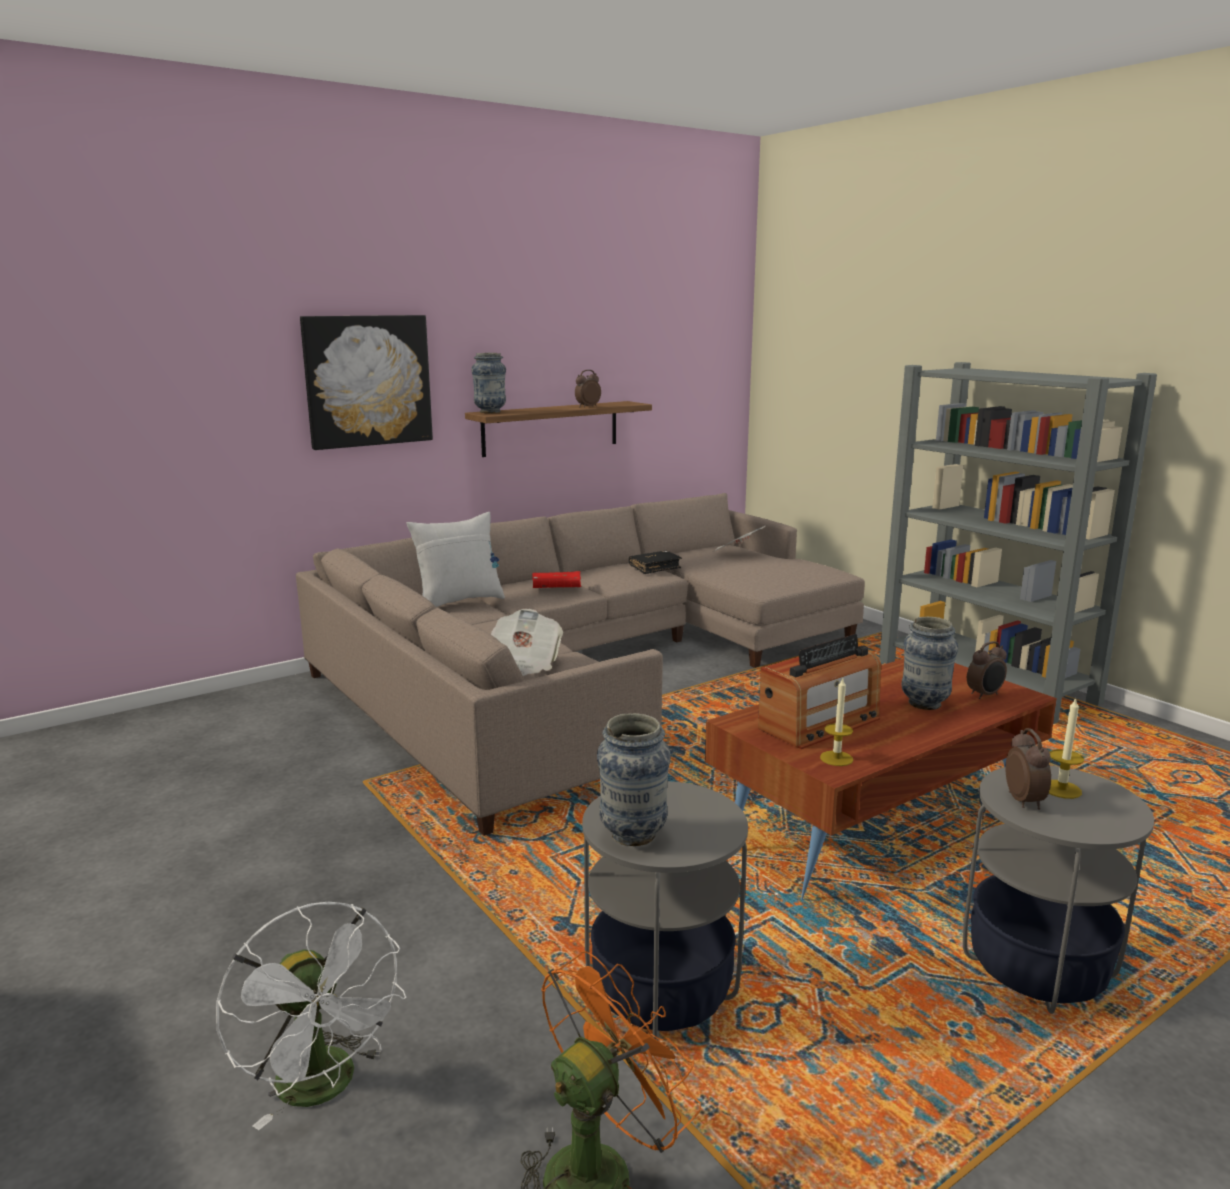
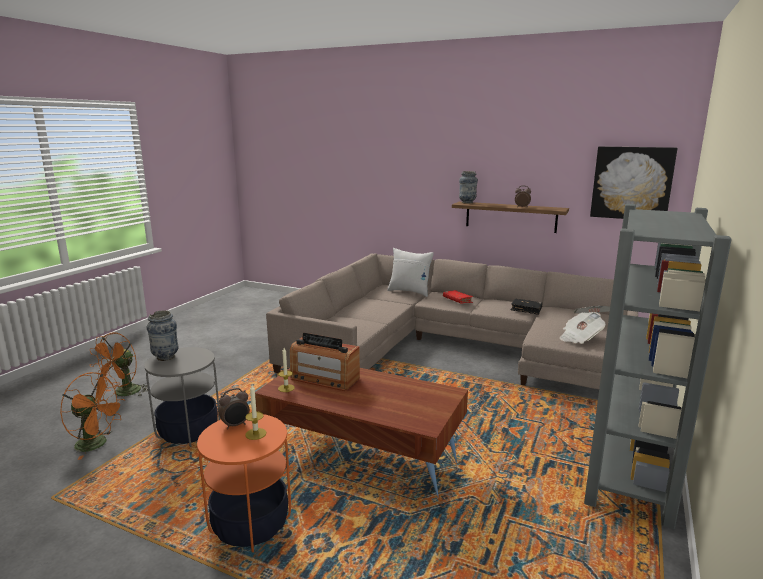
camera: 60 degrees right, 0 degrees up
white fan [215,902,406,1130] -> orange fan [90,332,148,396]
picture [300,315,433,450] -> picture moved to [590,146,677,219]
newspaper [491,609,563,676] -> newspaper moved to [559,312,605,344]
vase [901,617,958,710] -> none
grey side table [963,765,1154,1014] -> orange side table [197,414,291,553]
alarm clock [967,641,1007,699] -> none

